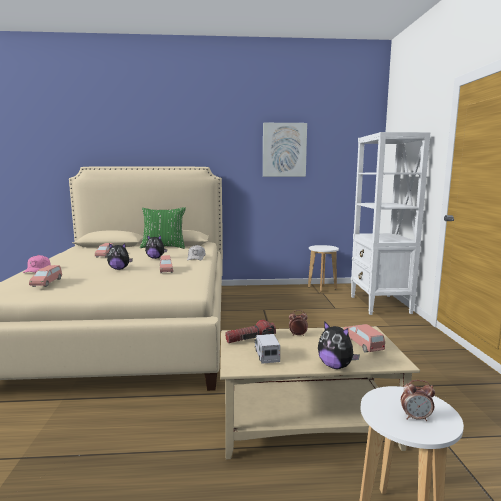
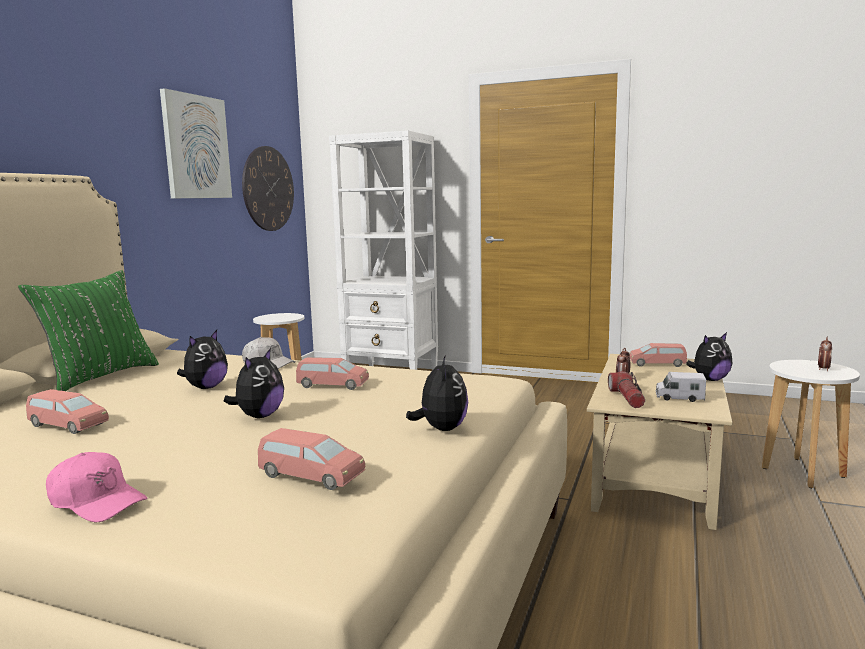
camera: 65 degrees left, 0 degrees up
none -> wall clock [242,146,294,231]
none -> plush toy [406,356,468,431]

